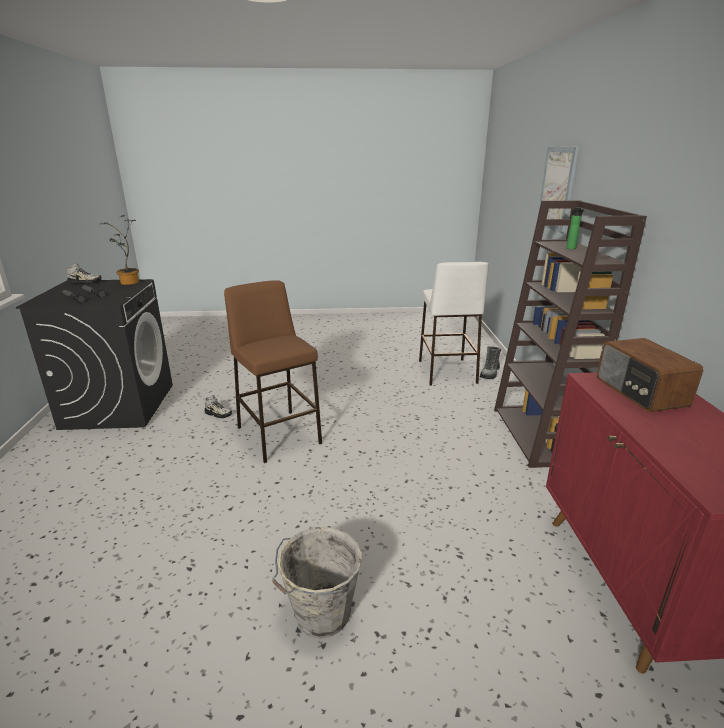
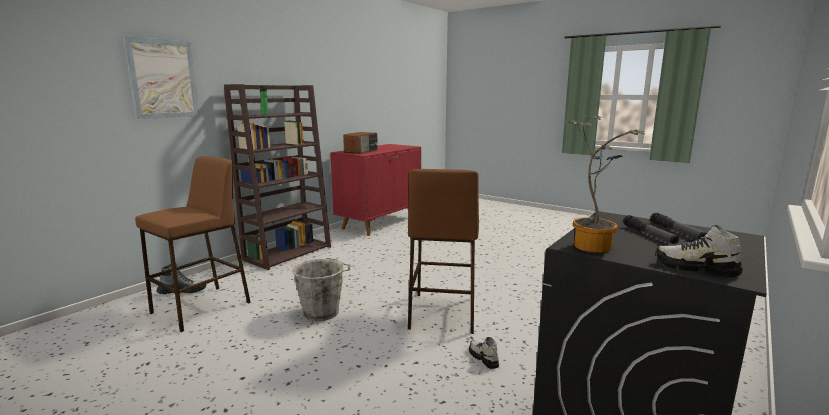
camera: 140 degrees left, 10 degrees down
grey bucket [272,527,362,638] -> grey bucket moved to [292,258,351,321]
white stool [419,262,489,385] -> brown stool [135,156,251,332]

